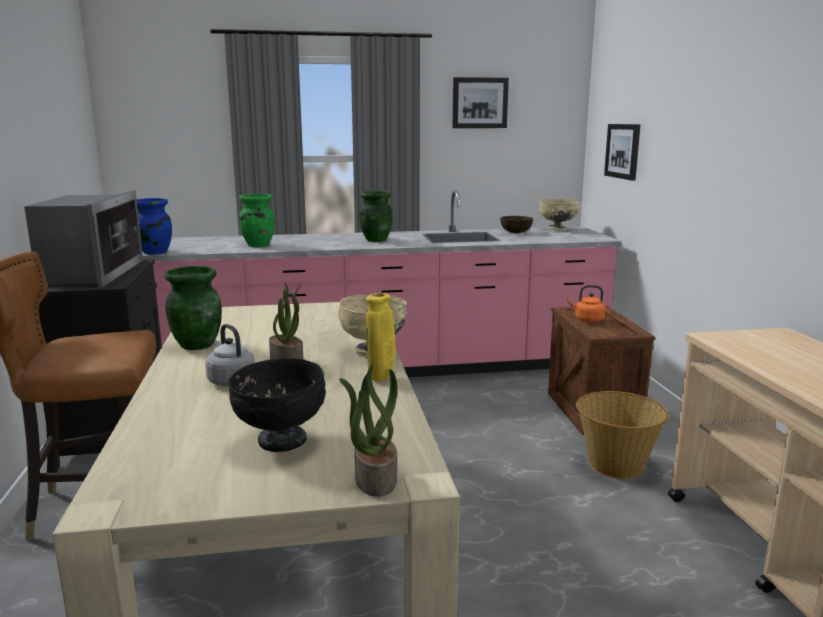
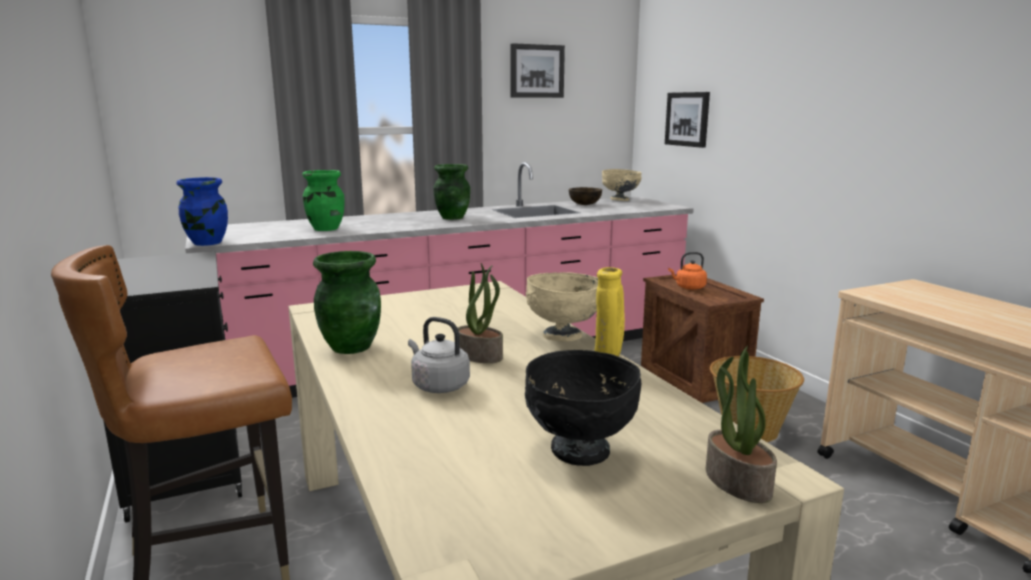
camera: 15 degrees left, 0 degrees up
microwave [24,190,143,287] -> none

